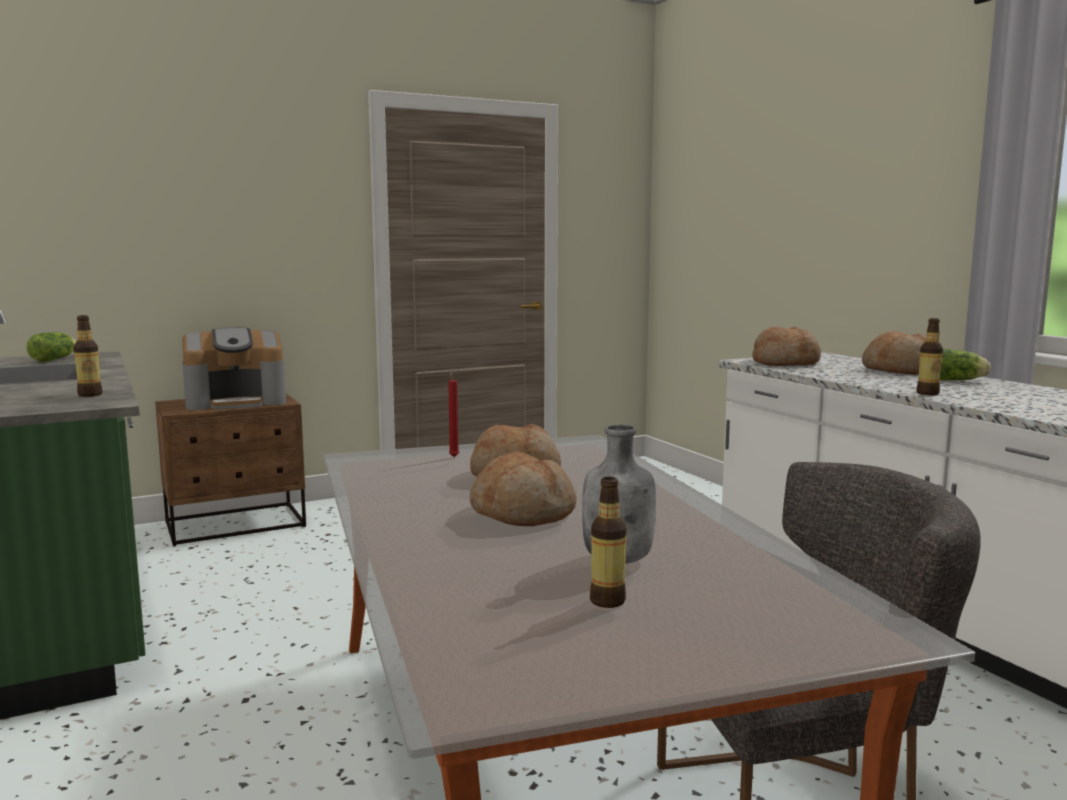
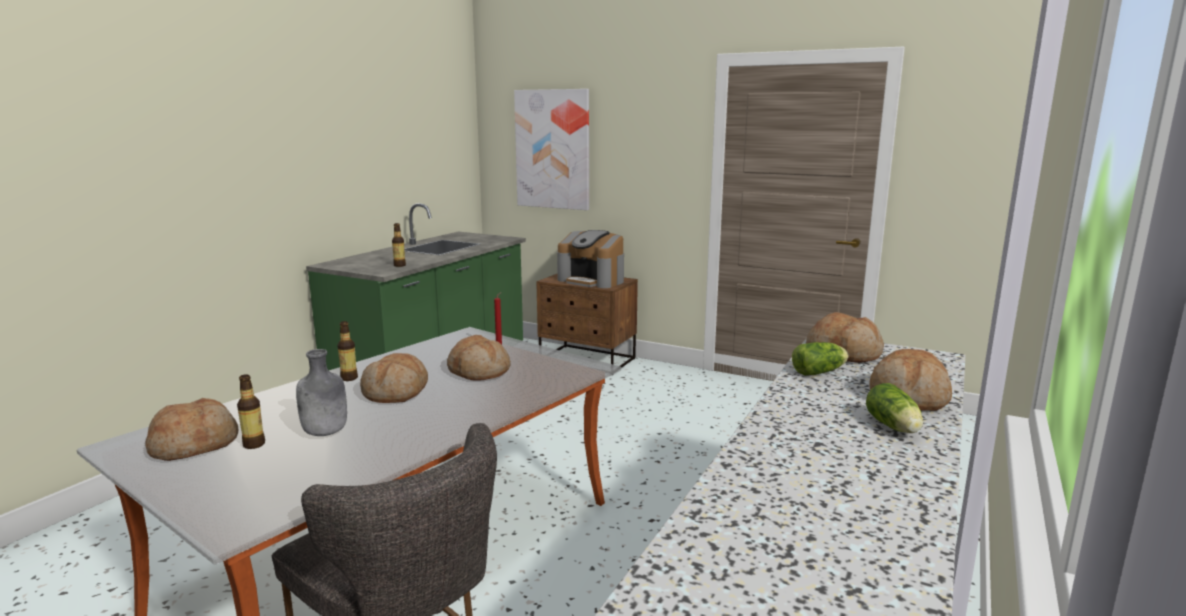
camera: 55 degrees right, 5 degrees up
lettuce [26,332,76,362] -> lettuce moved to [792,342,848,375]
bottle [917,318,943,395] -> bottle moved to [337,321,358,381]
none -> bread [145,398,239,461]
none -> picture [514,89,589,210]

